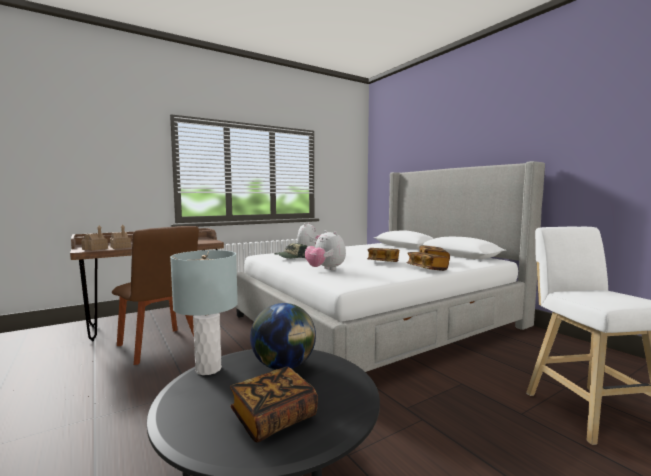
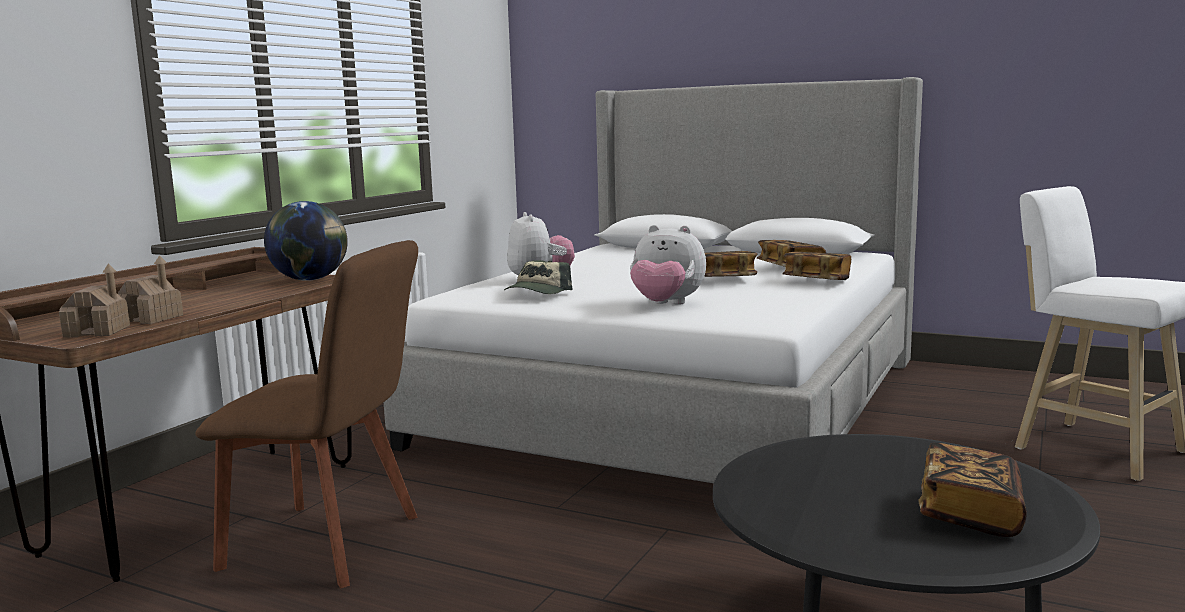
camera: 30 degrees left, 5 degrees up
grey table lamp [170,250,238,375] -> none
globe [250,303,316,370] -> globe moved to [264,201,348,281]

